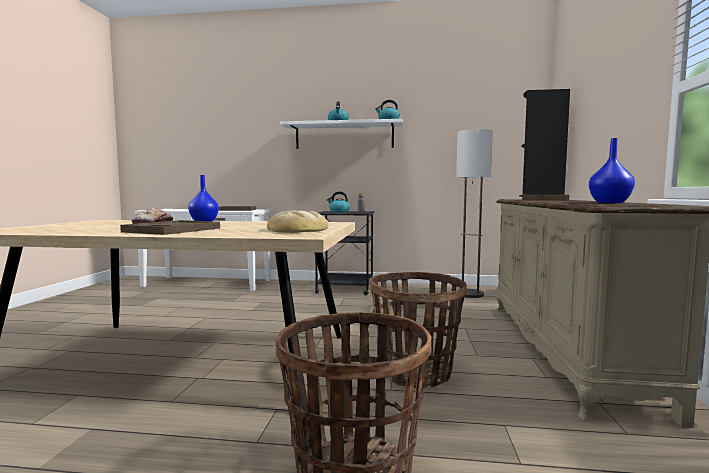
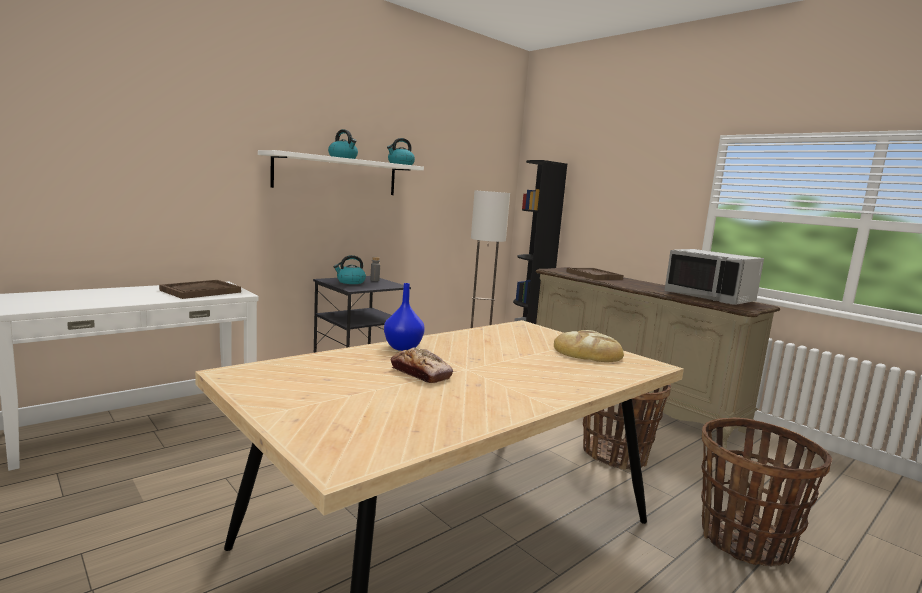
camera: 50 degrees left, 5 degrees up
brown tray [120,220,220,235] -> none
blue vase [589,138,635,203] -> grey microwave [664,249,764,305]

